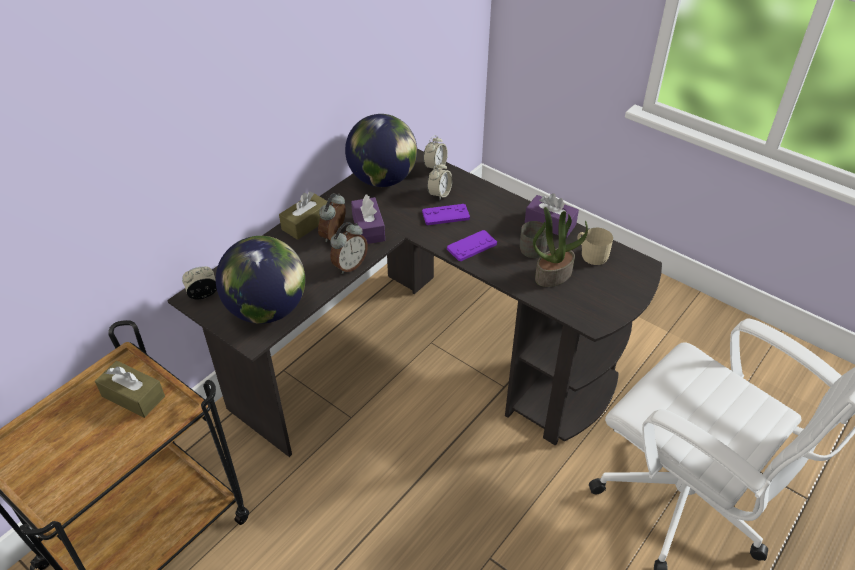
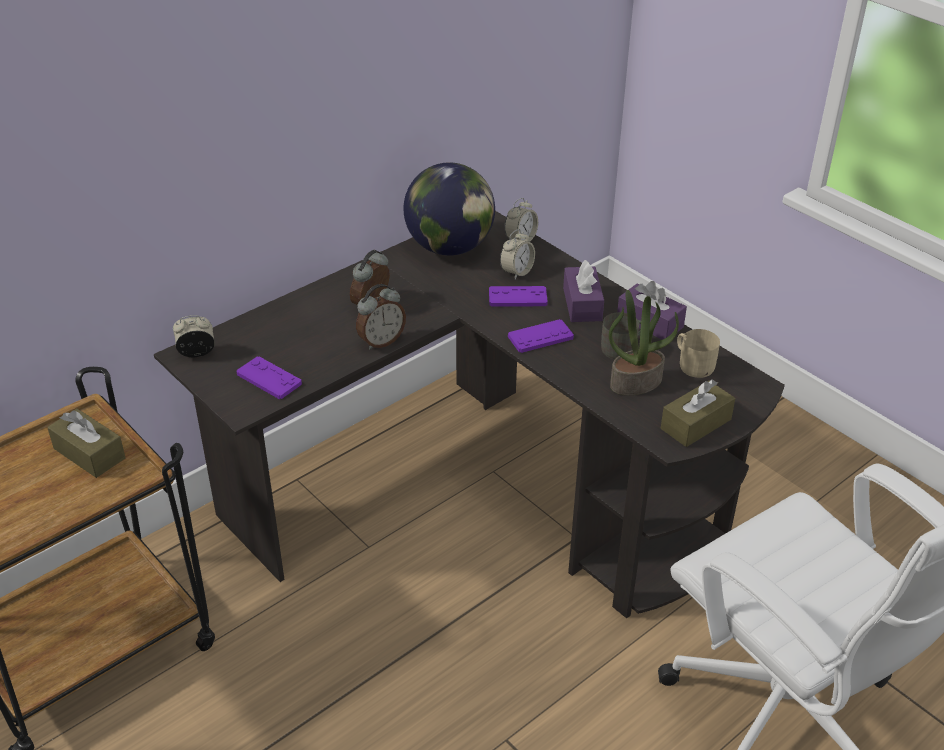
camera: 10 degrees right, 5 degrees down
globe [216,236,305,324] -> purple game controller [237,356,302,399]
brown tissue box [279,191,327,240] -> brown tissue box moved to [661,379,735,447]
purple tissue box [351,195,385,244] -> purple tissue box moved to [563,260,604,322]

